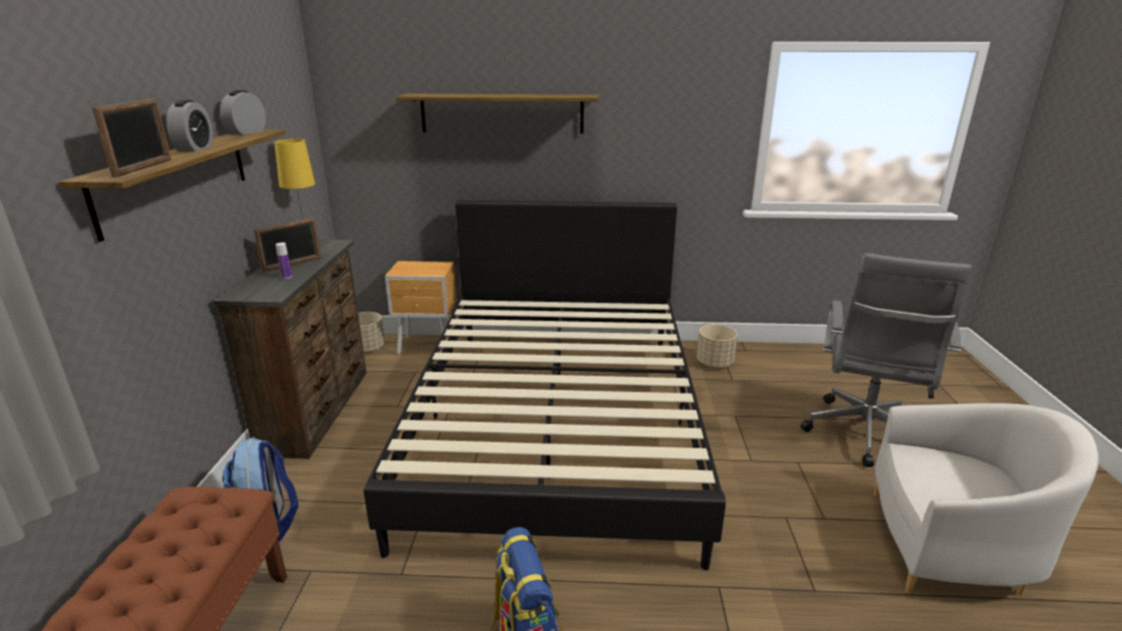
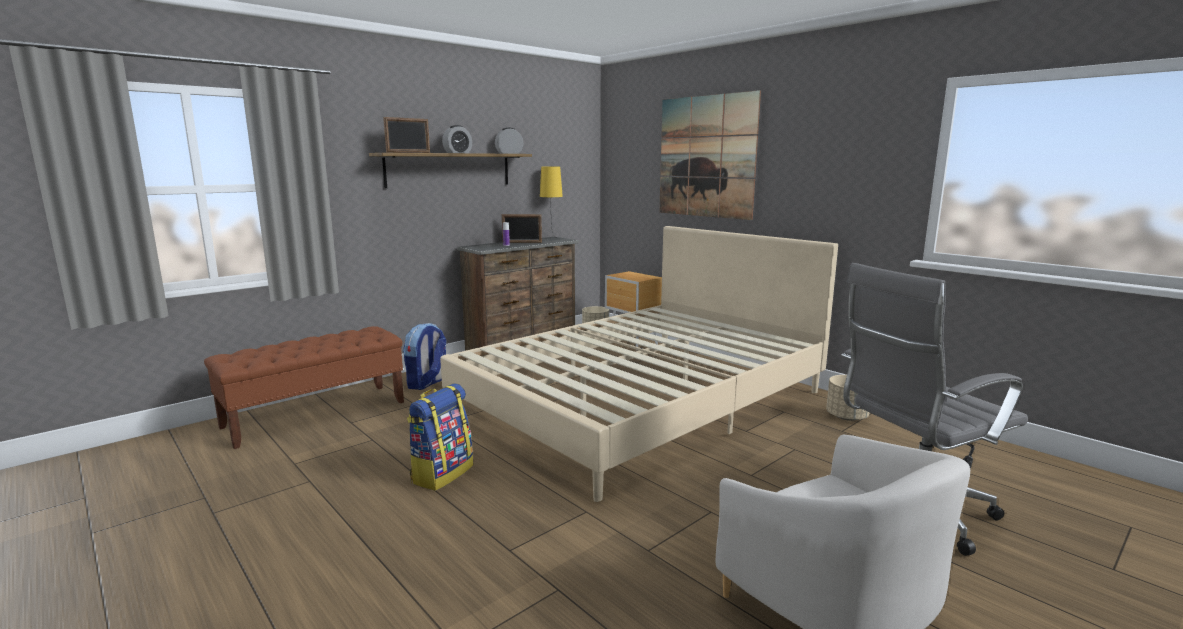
camera: 45 degrees right, 10 degrees down
black bed [364,200,726,570] -> beige bed [440,226,838,502]
shelf [396,94,598,134] -> picture [659,90,761,220]

